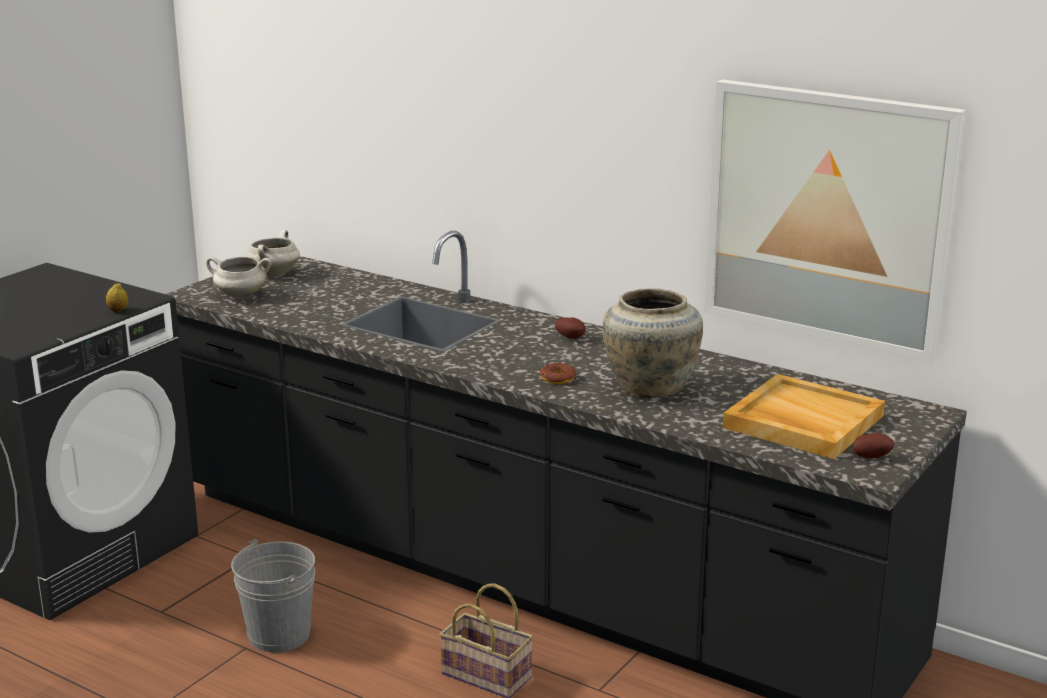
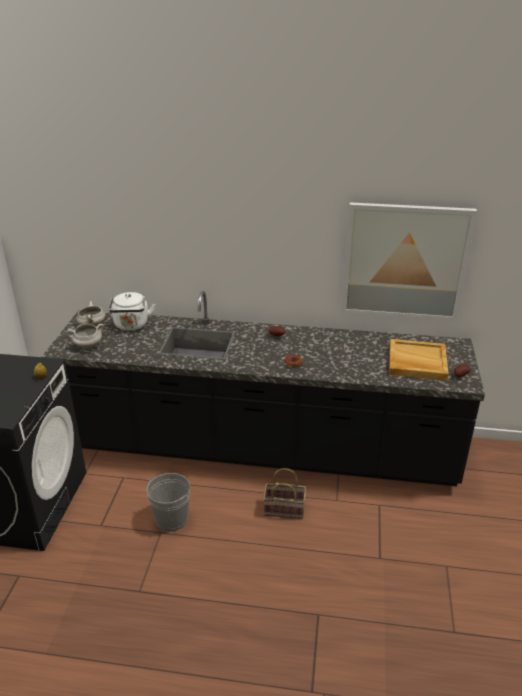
camera: 25 degrees left, 10 degrees up
beige vase [603,288,703,398] -> none
none -> white kettle [109,292,155,331]

